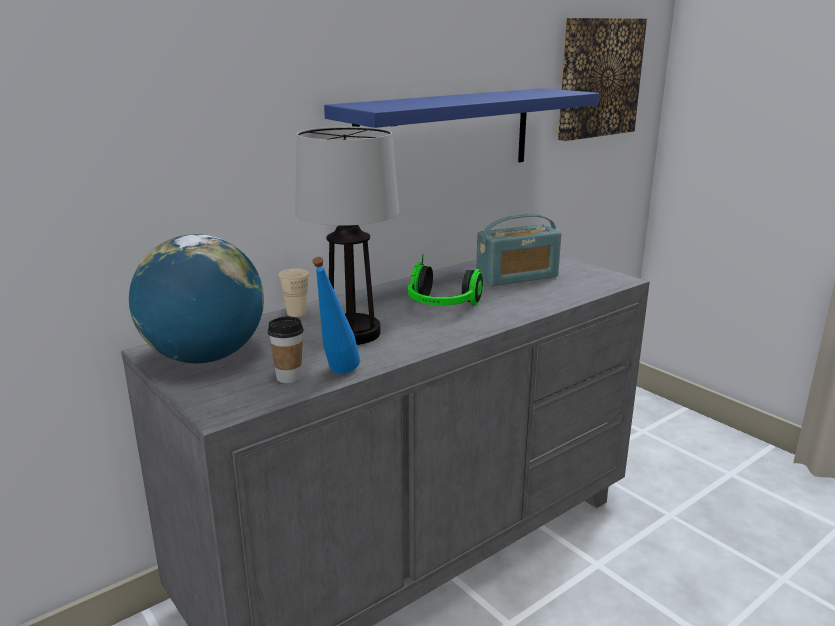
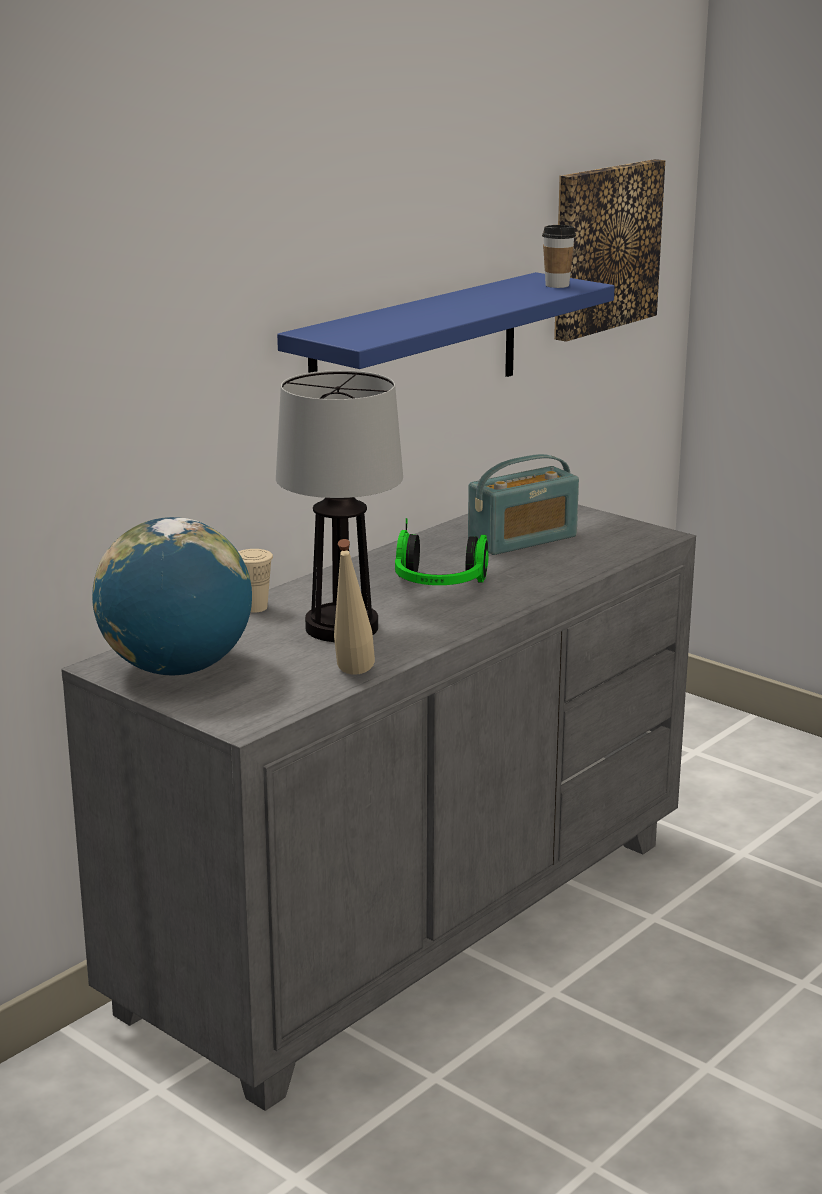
camera: 10 degrees left, 0 degrees up
cup [268,316,304,383] -> cup moved to [542,225,576,288]
blue bottle [312,257,360,374] -> beige bottle [334,539,375,675]

